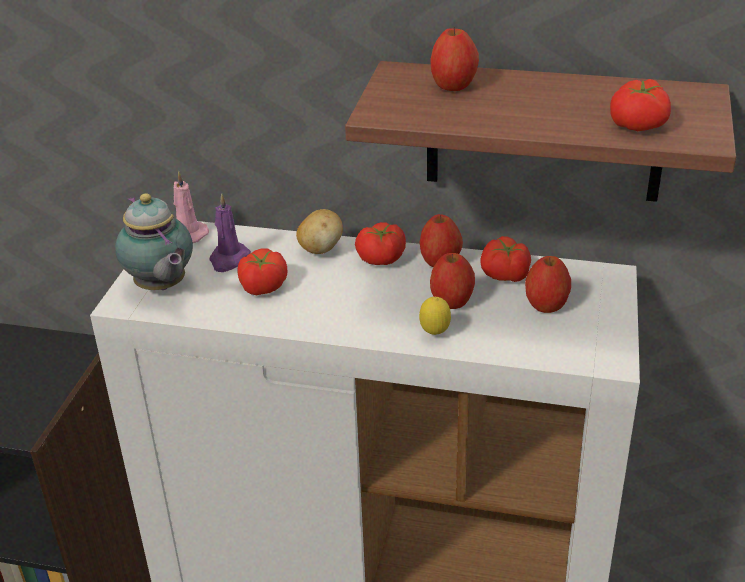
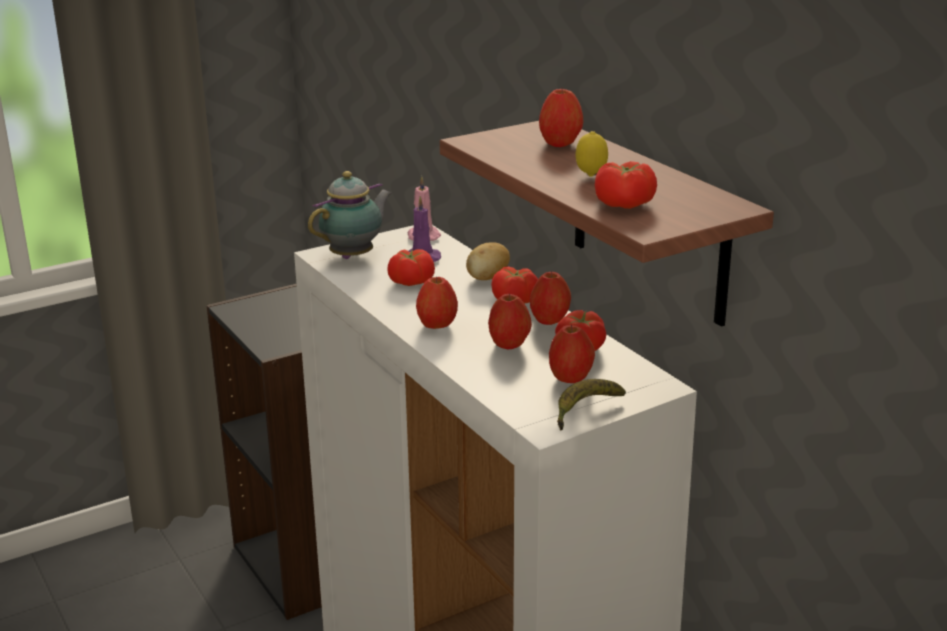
camera: 45 degrees right, 10 degrees down
teapot [115,193,193,290] -> teapot turned 150 degrees counterclockwise [308,171,392,259]
lemon [419,297,451,335] -> lemon moved to [576,131,608,177]
none -> apple [416,276,458,329]
none -> banana [557,379,626,431]

